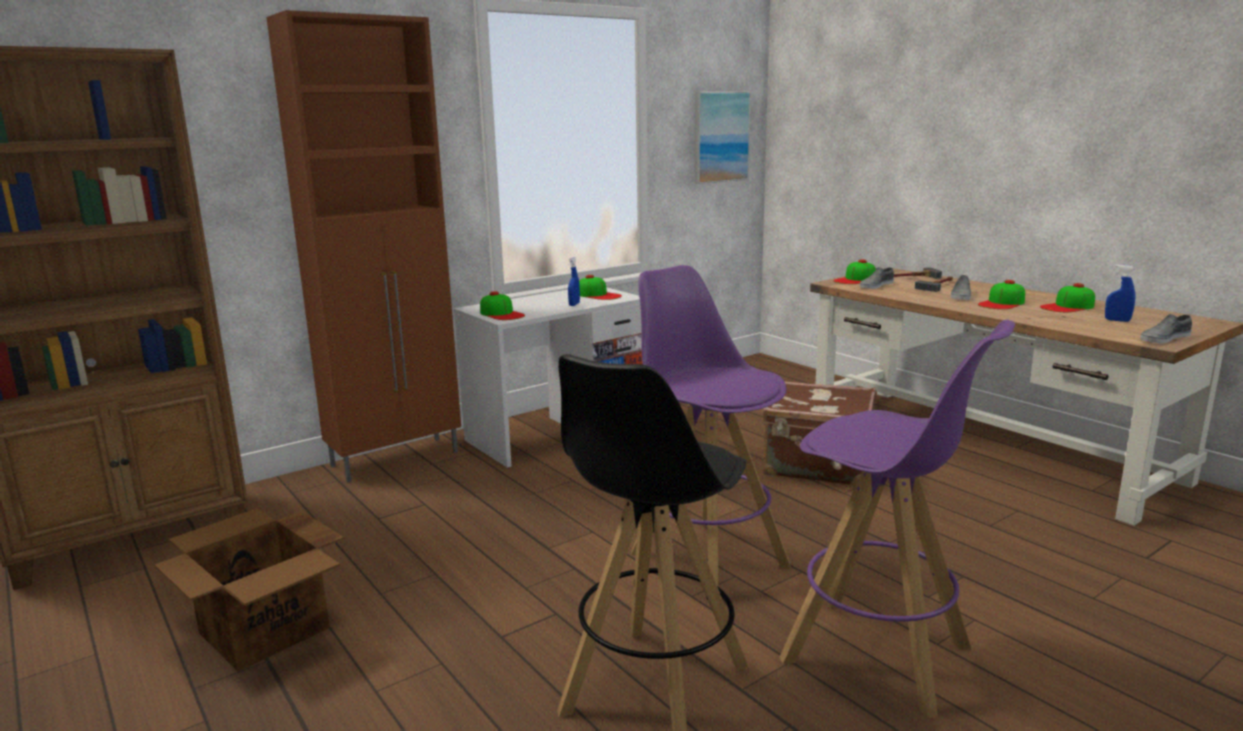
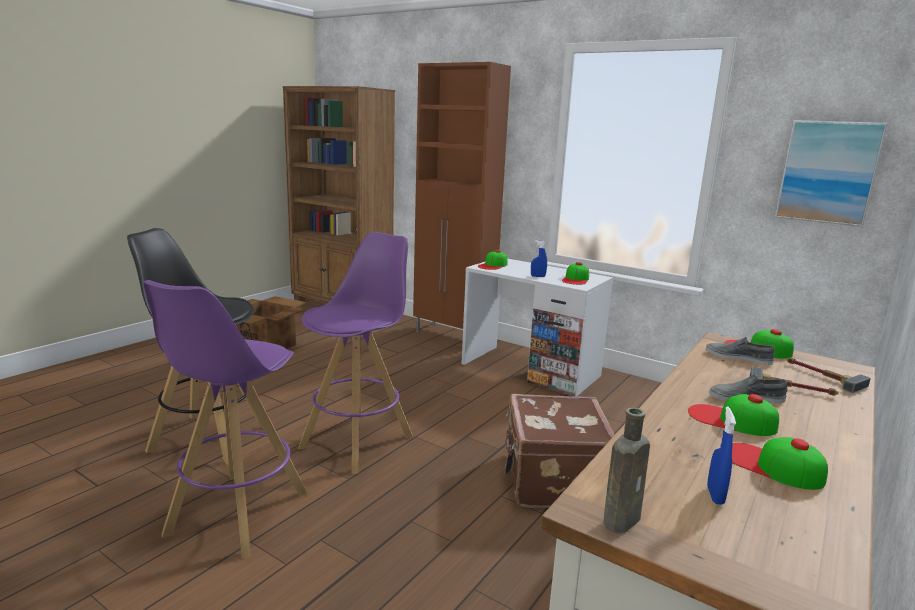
camera: 70 degrees right, 0 degrees up
grey shoe [1140,314,1192,343] -> brown bottle [604,408,650,533]

